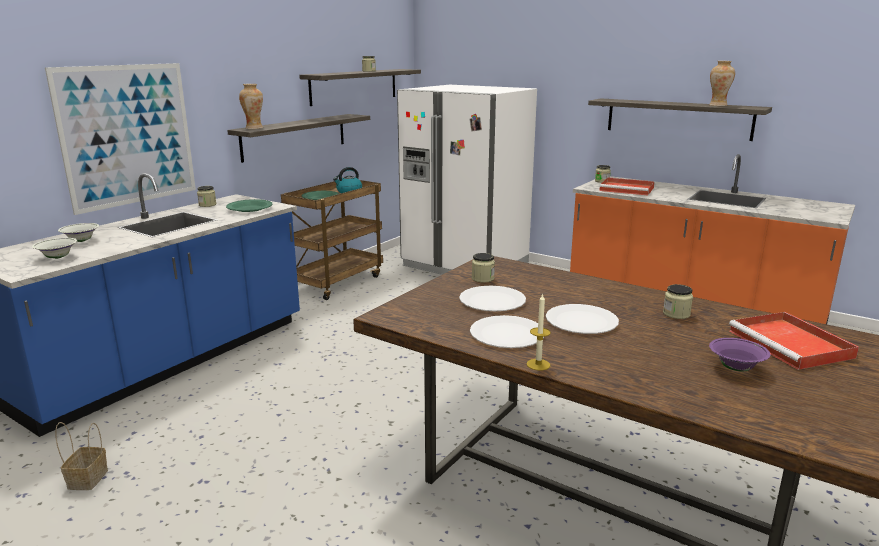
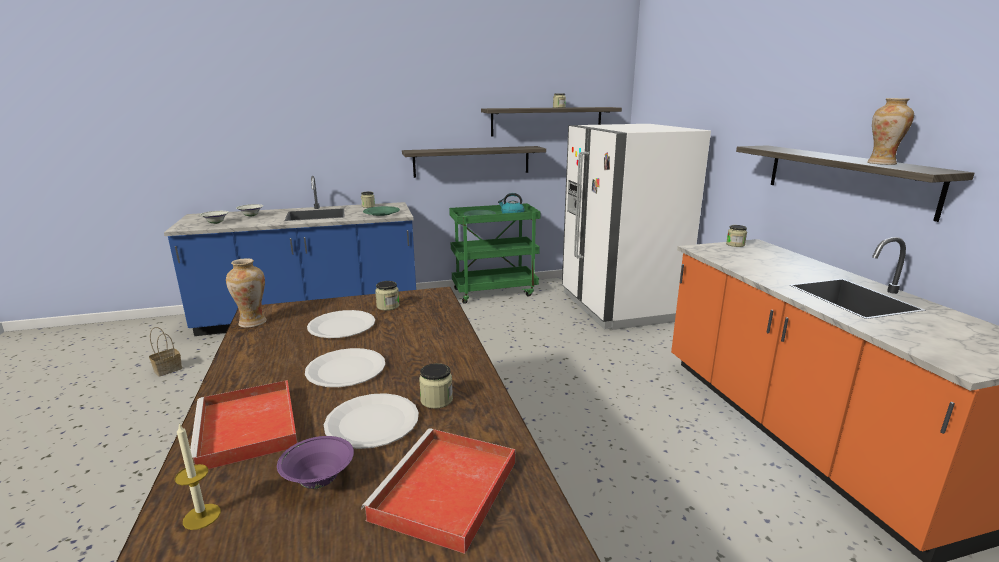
camera: 40 degrees right, 0 degrees up
picture [45,63,196,215] -> none
vase [239,84,263,129] -> vase moved to [226,258,267,328]
brown cart [281,180,383,300] -> green cart [449,203,541,304]
white plate [470,315,544,348] -> white plate moved to [324,393,419,449]
candle [527,293,551,370] -> candle moved to [175,423,221,530]
red tray [599,178,655,195] -> red tray moved to [190,380,297,469]

